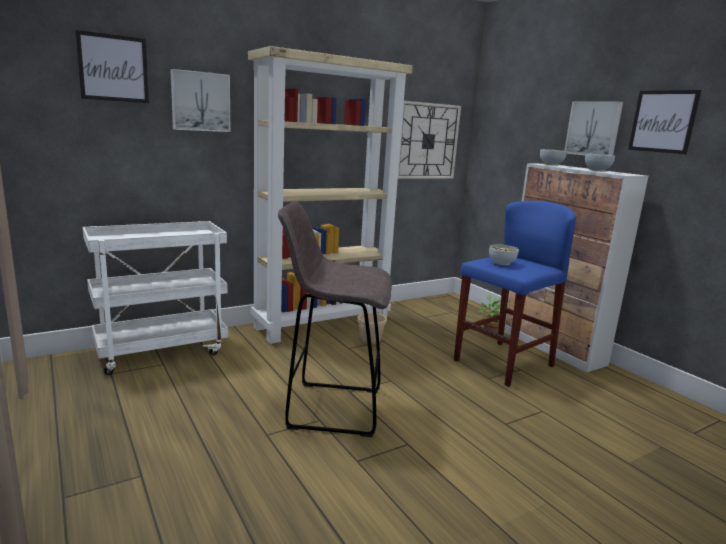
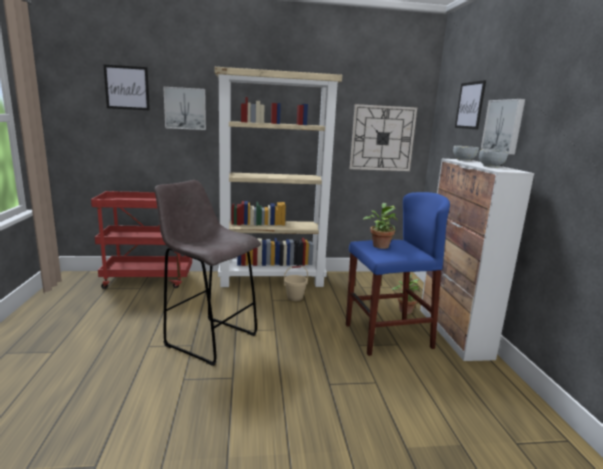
camera: 25 degrees right, 0 degrees up
white cart [82,221,228,375] -> red cart [91,191,192,289]
bowl [489,244,519,266] -> potted plant [363,203,398,249]
picture [628,90,701,154] -> picture moved to [455,80,486,130]

